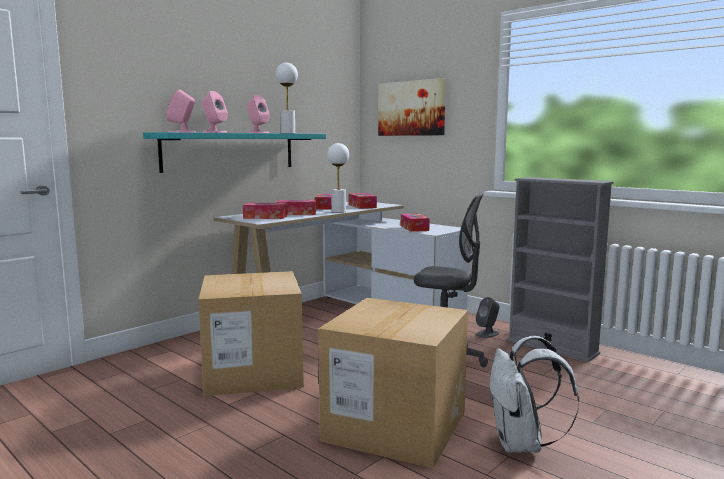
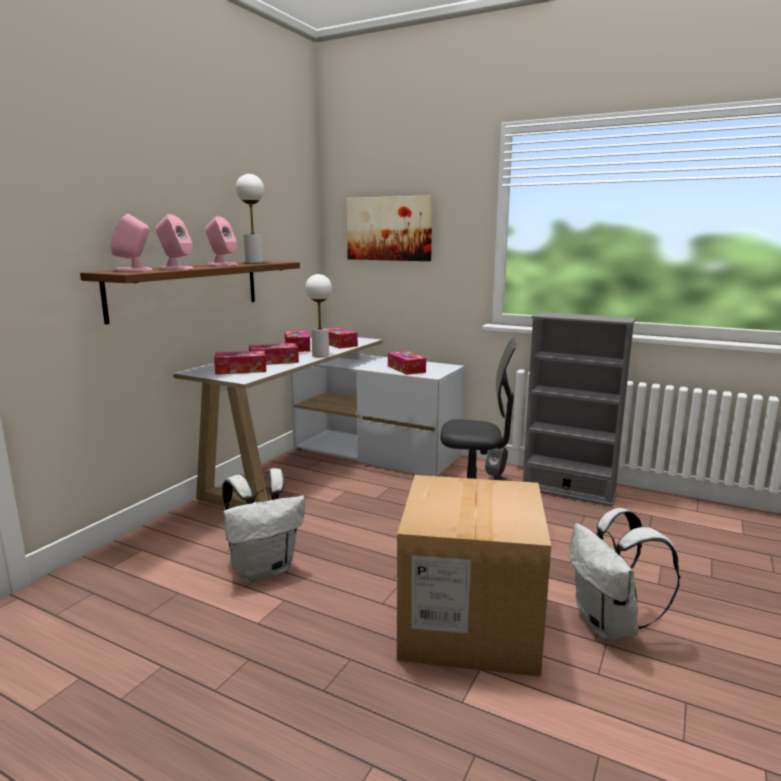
camera: 15 degrees left, 5 degrees up
turquoise shelf [143,132,326,173] -> brown shelf [80,261,300,324]
cardboard box [198,271,304,396] -> white backpack [222,468,305,582]

